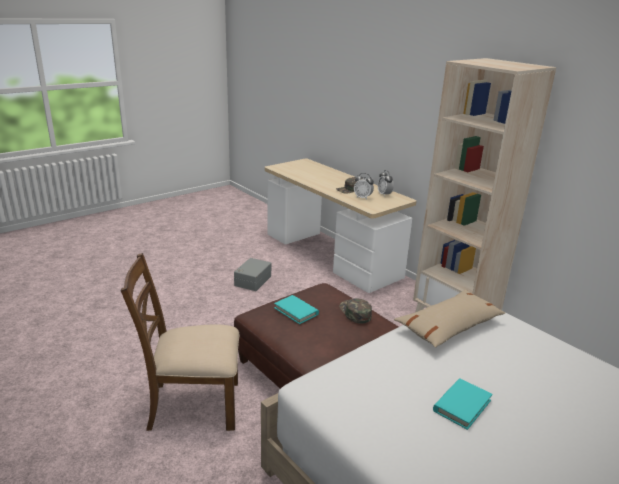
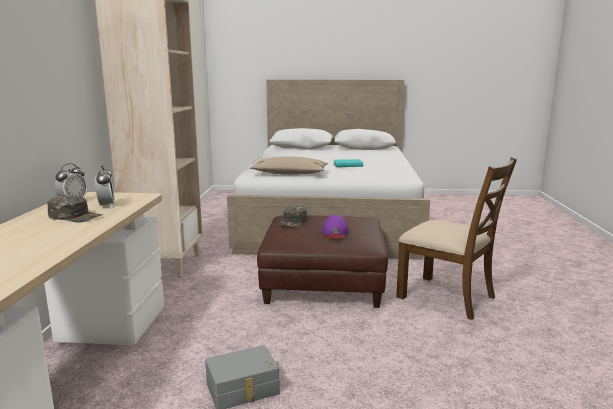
camera: 135 degrees left, 10 degrees down
turquoise book [274,295,319,324] -> purple cap [322,215,348,239]

